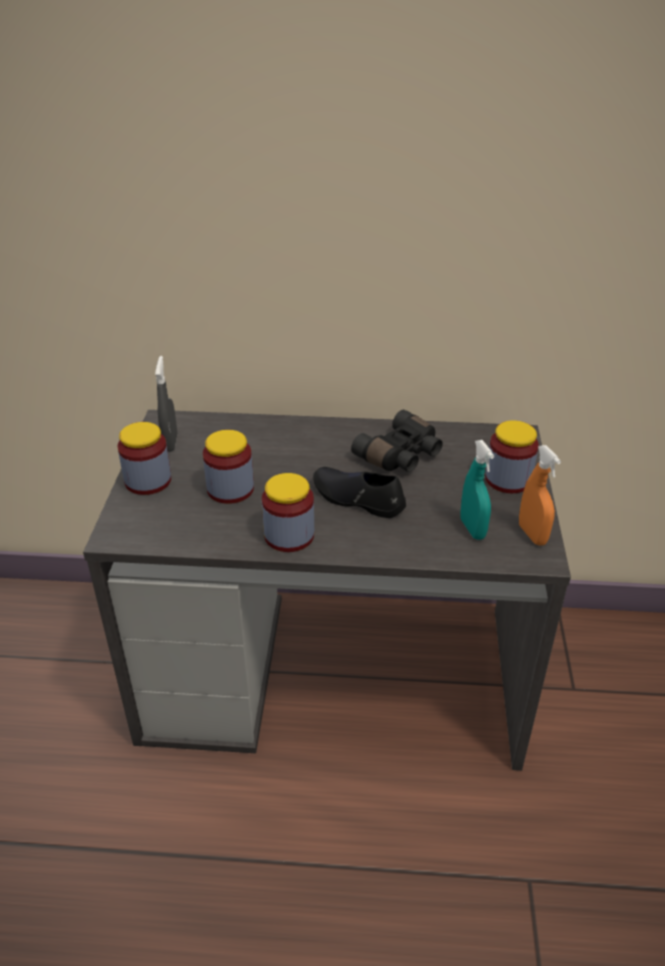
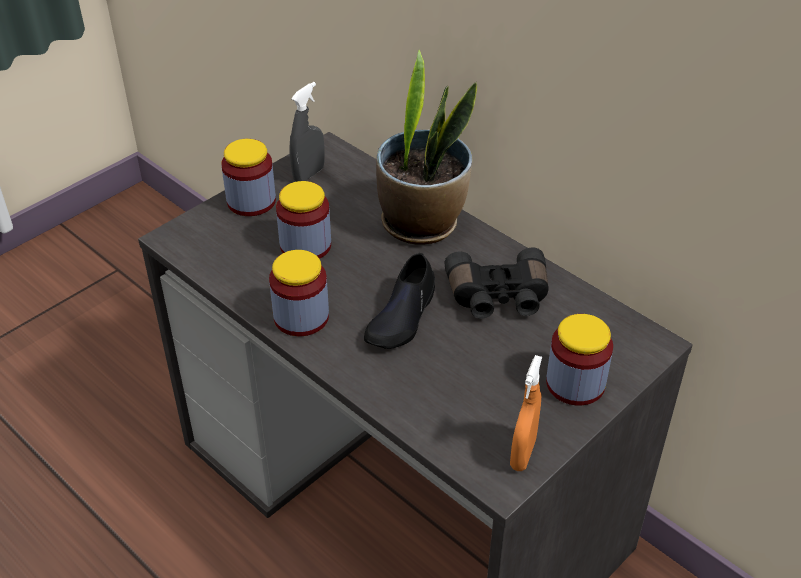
camera: 40 degrees right, 5 degrees up
black shoe [313,467,406,518] -> black shoe turned 135 degrees counterclockwise [364,253,435,349]
turquoise spray bottle [461,440,494,540] -> none
none -> potted plant [376,50,477,245]

